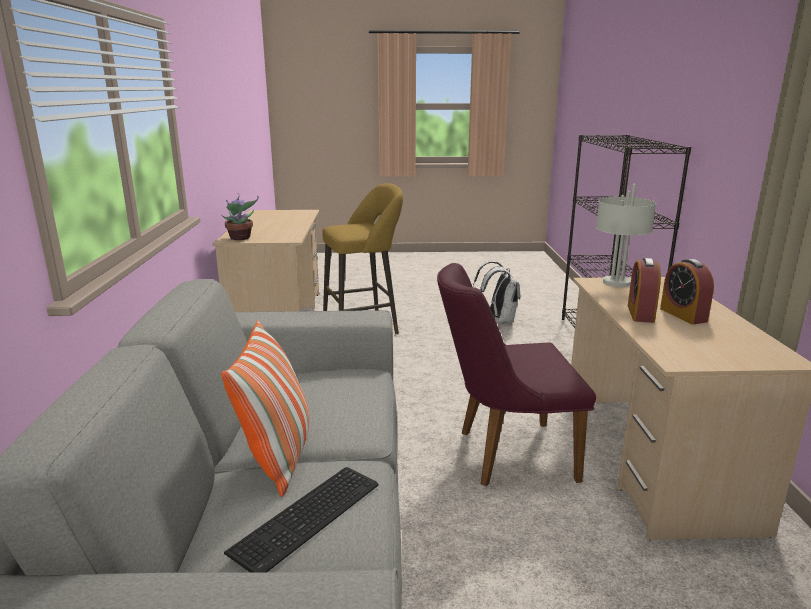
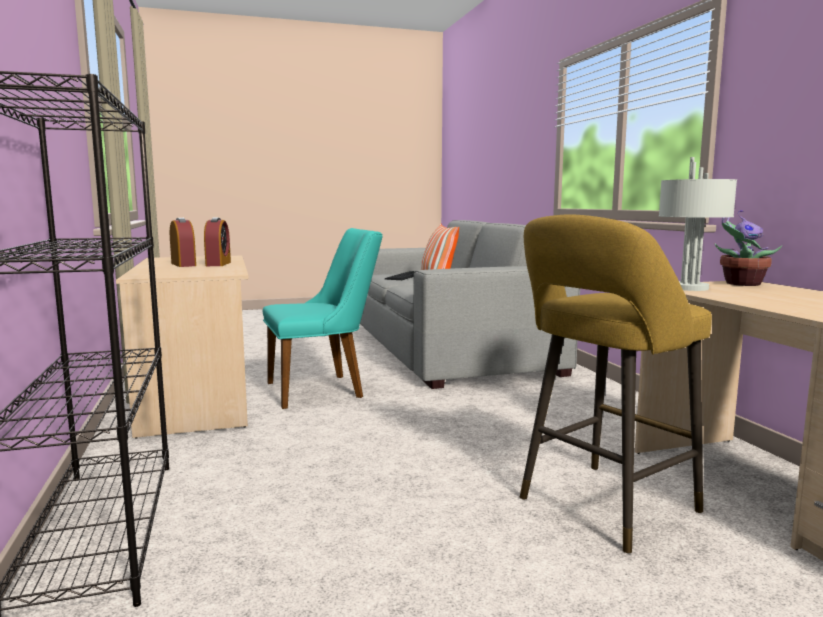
camera: 165 degrees right, 10 degrees down
purple chair [437,263,596,486] -> turquoise chair [263,228,383,409]
white backpack [473,261,520,324] -> none
grey table lamp [596,184,656,287] -> grey table lamp moved to [659,157,737,291]

